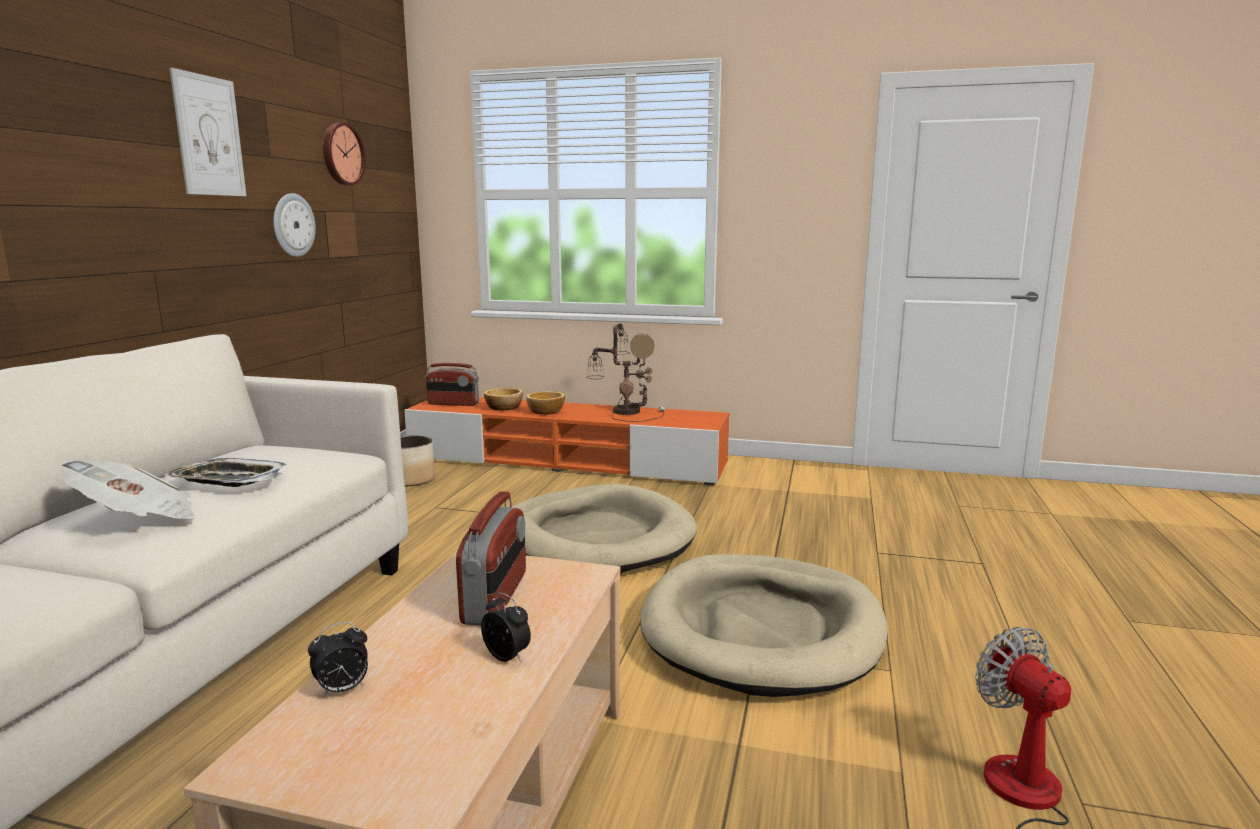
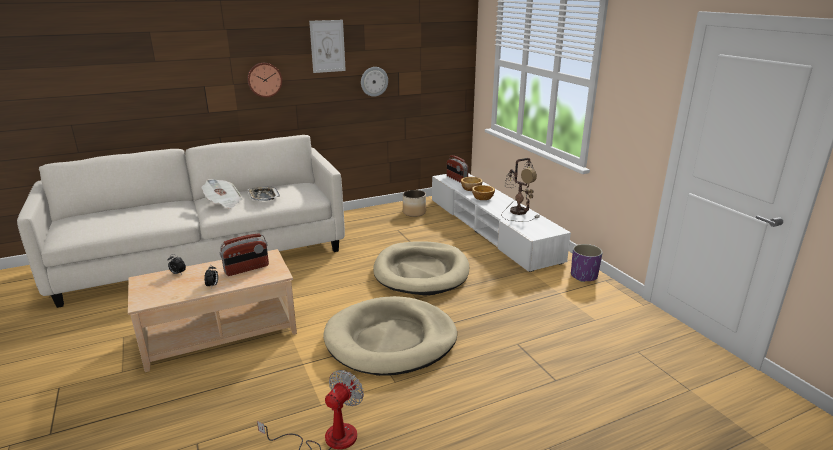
camera: 50 degrees right, 10 degrees up
wall clock [323,123,366,185] -> wall clock moved to [247,63,282,97]
orange tv stand [404,397,729,485] -> white tv stand [432,173,571,272]
none -> purple planter [571,244,603,282]

